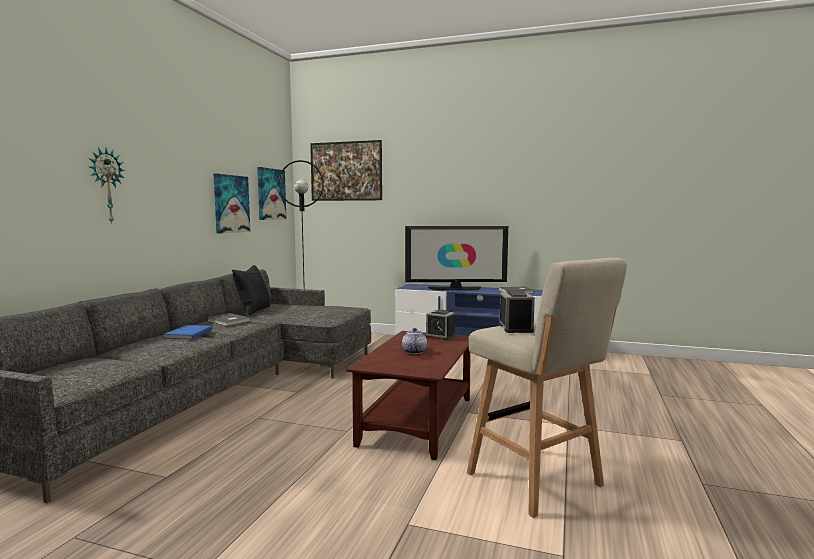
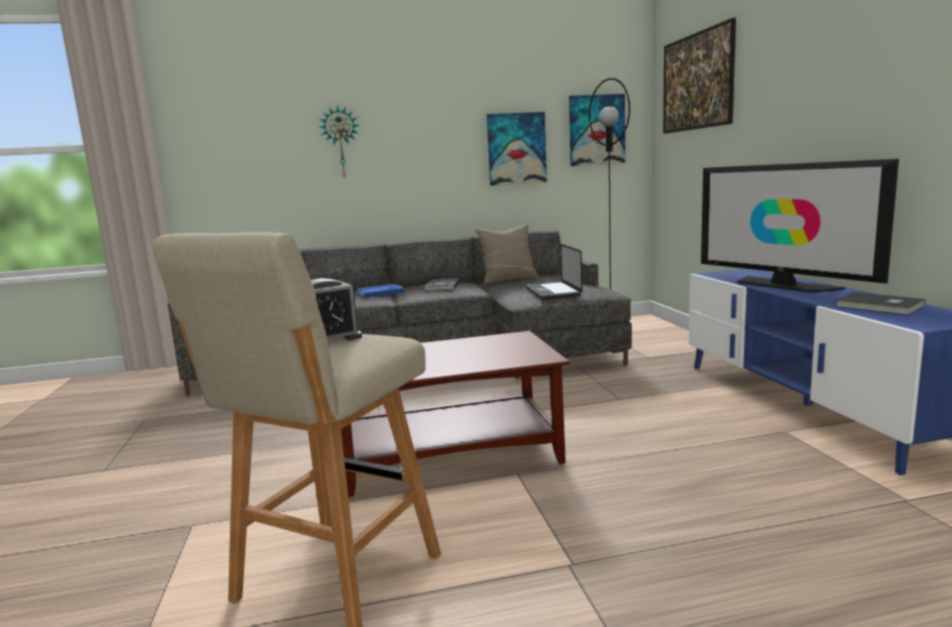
camera: 60 degrees right, 5 degrees up
black pillow [232,265,271,315] -> beige pillow [476,224,539,284]
teapot [402,328,427,354] -> none
alarm clock [425,310,456,340] -> none
none -> laptop [525,244,582,300]

